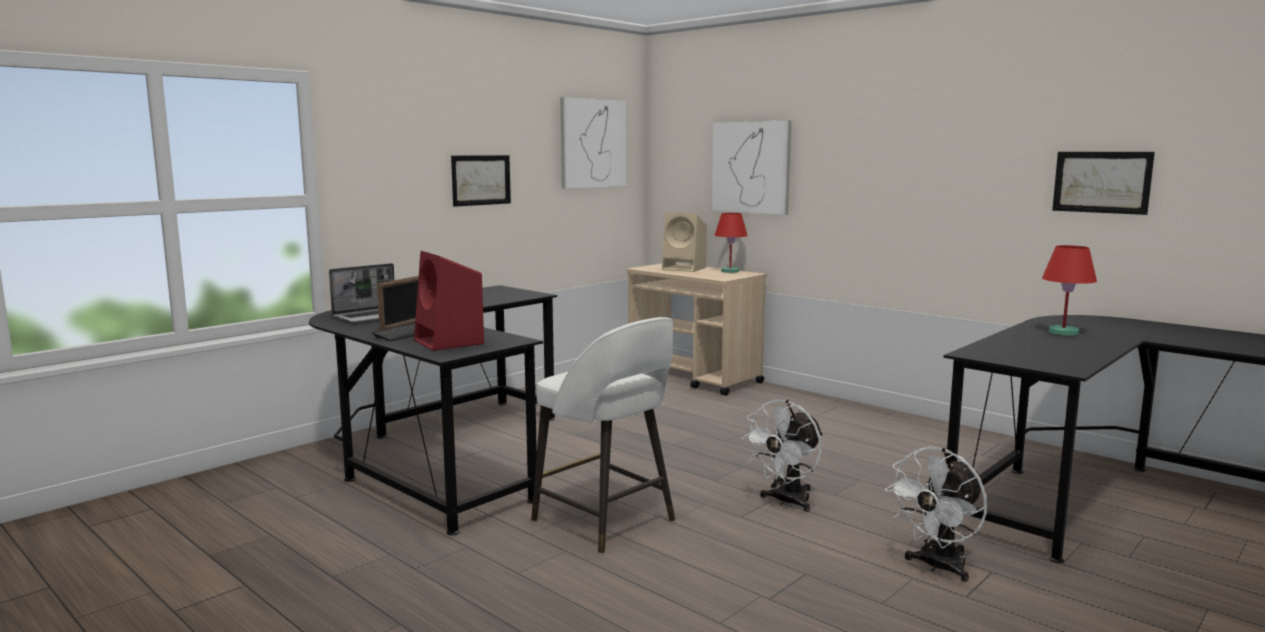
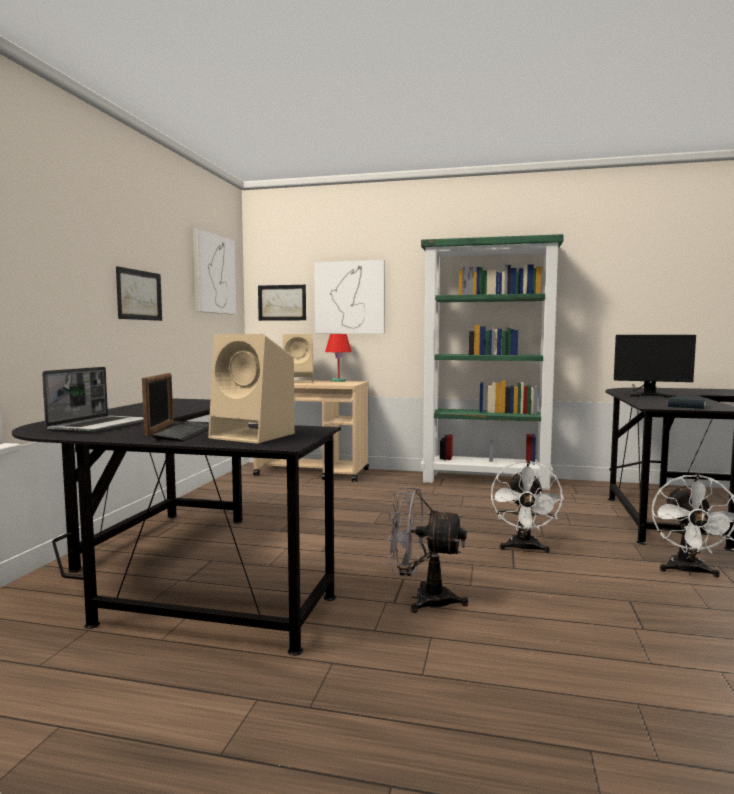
camera: 30 degrees left, 5 degrees down
red speaker [414,251,484,351] -> beige speaker [208,334,295,444]
white stool [531,317,675,554] -> grey fan [387,487,468,613]
red table lamp [1042,245,1097,336] -> monitor [614,335,696,398]
picture [1052,152,1155,215] -> picture moved to [258,285,306,321]
none -> green bookcase [421,234,564,490]
none -> book [668,396,708,409]

